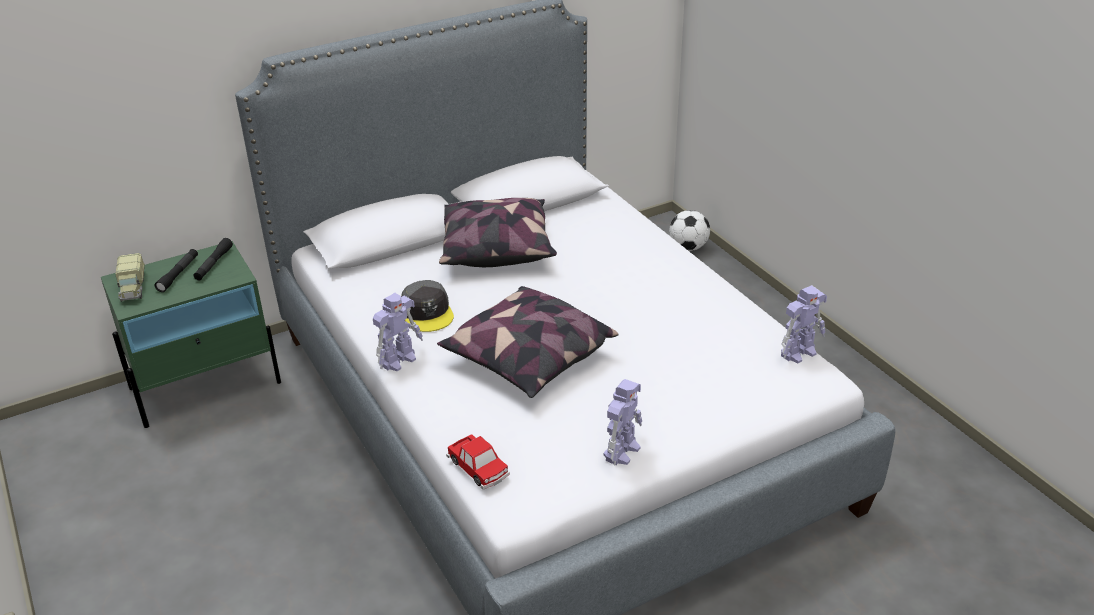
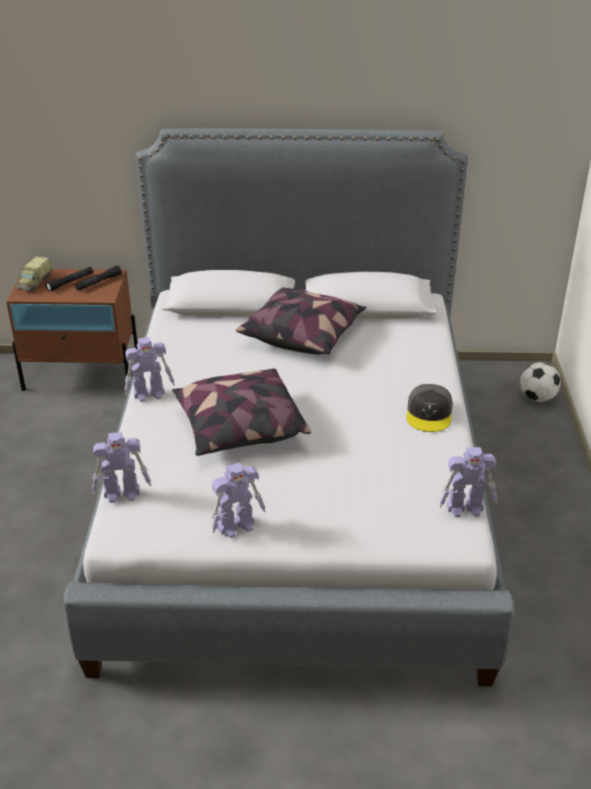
camera: 30 degrees right, 0 degrees up
green nightstand [101,241,281,428] -> brown nightstand [6,269,138,391]
grey cap [401,280,454,332] -> grey cap moved to [406,384,453,432]
toy car [446,434,510,490] -> toy robot [92,432,151,503]

